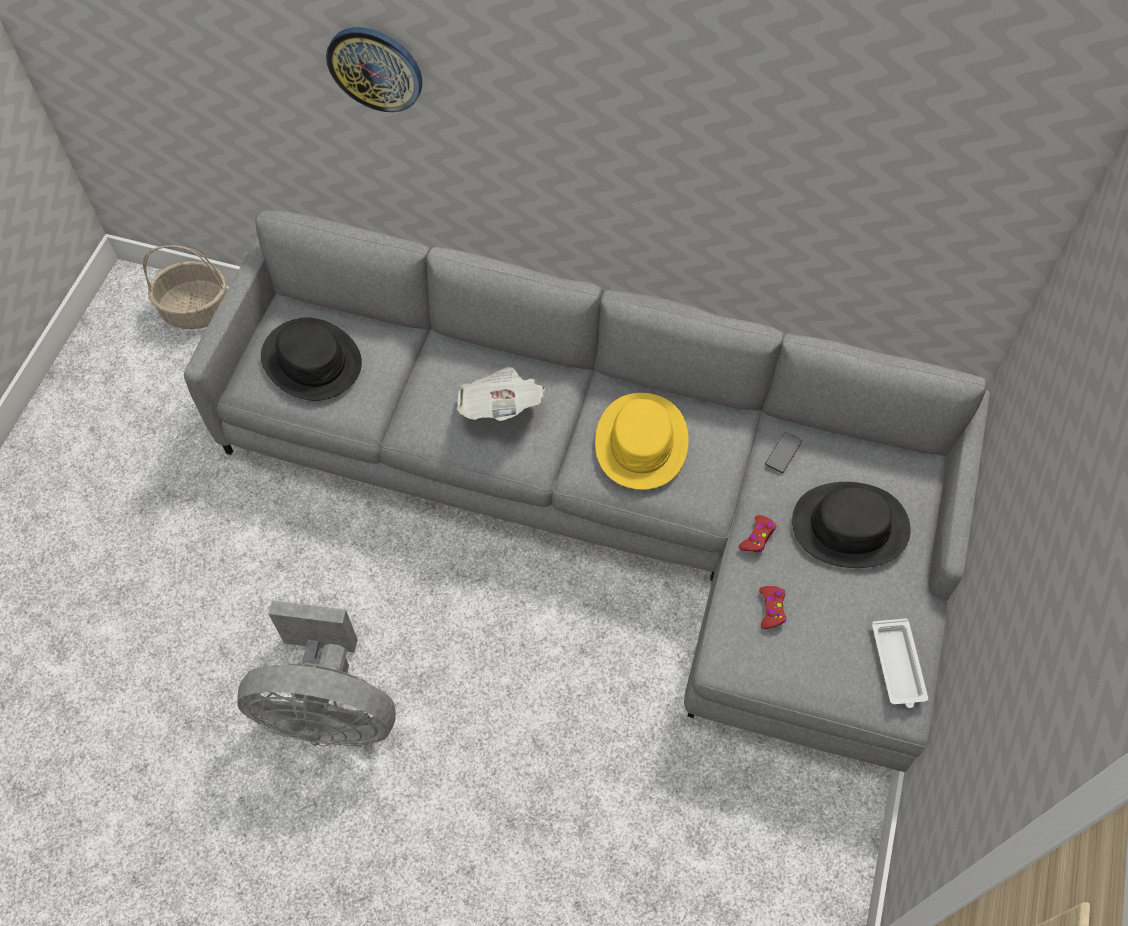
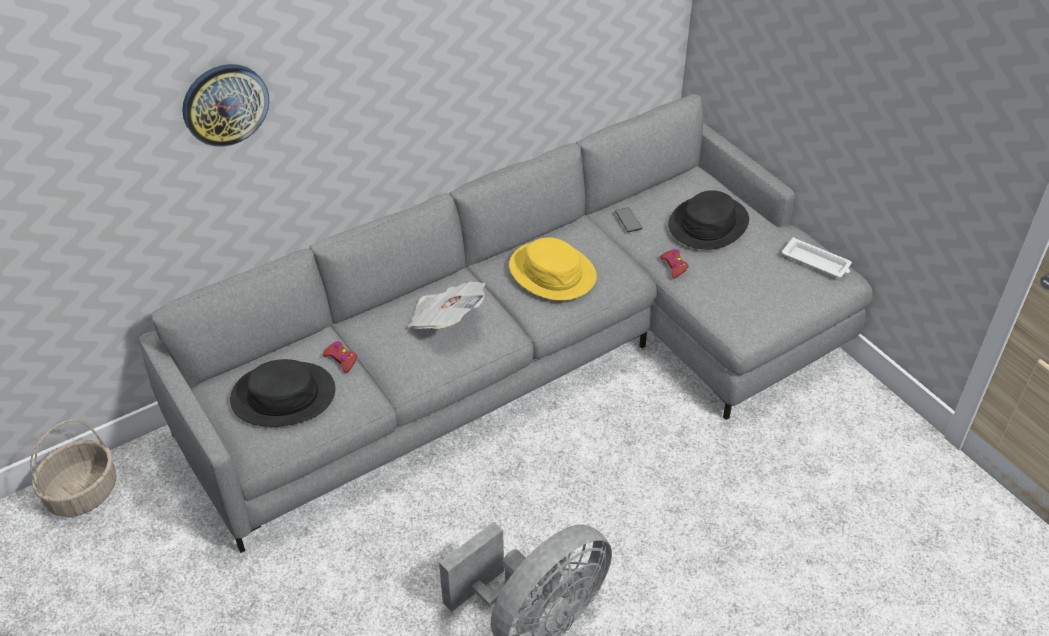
camera: 50 degrees left, 15 degrees down
red game controller [759,586,786,629] -> red game controller moved to [323,341,357,373]

